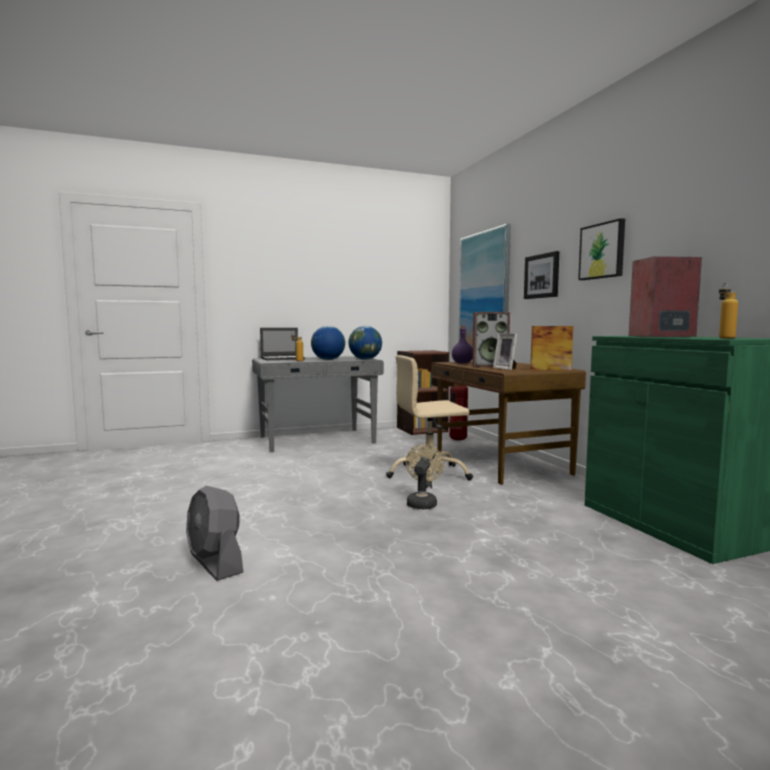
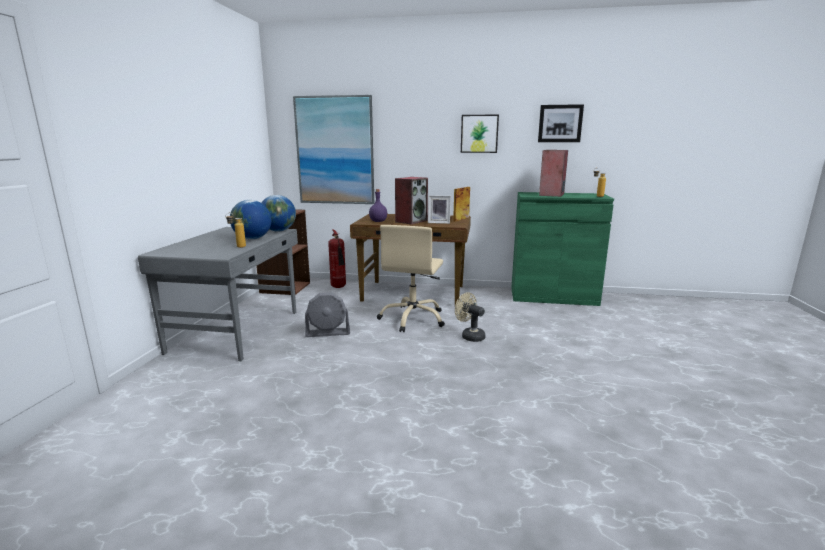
camera: 60 degrees left, 10 degrees up
grey fan [186,486,243,581] -> grey fan moved to [305,292,350,337]
laptop [260,328,305,360] -> none
picture [524,251,559,299] -> picture moved to [538,104,584,142]

